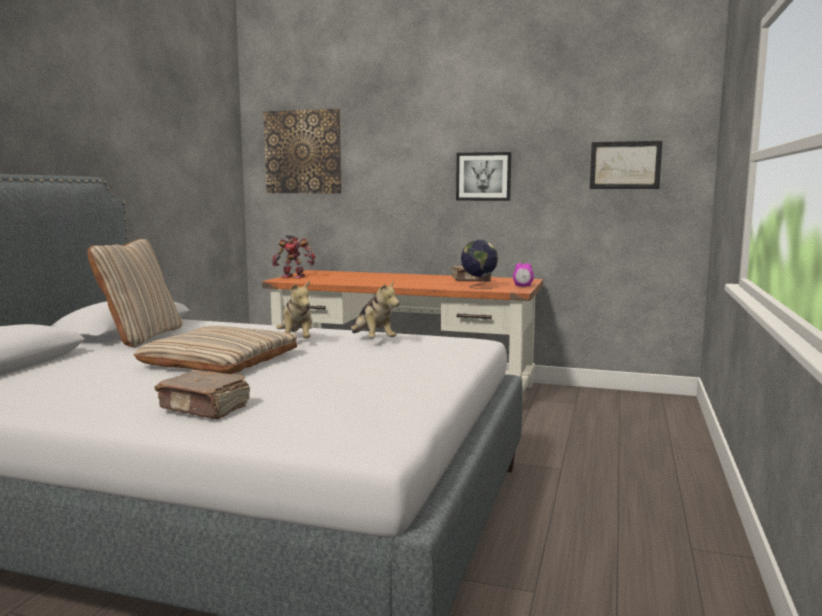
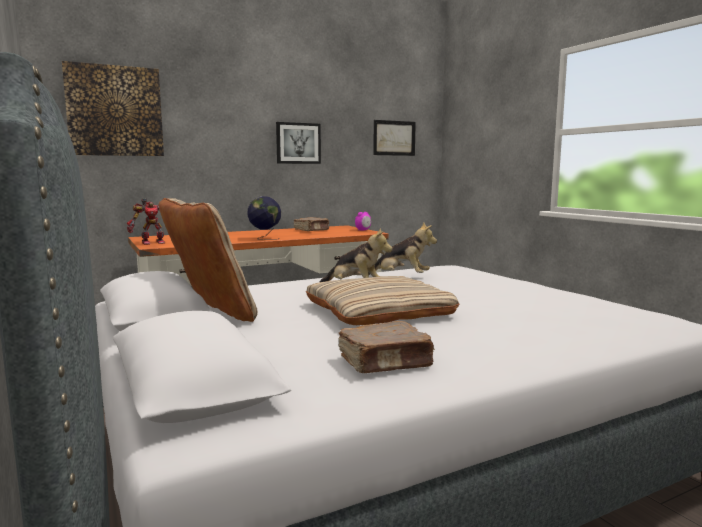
camera: 45 degrees left, 0 degrees up
brown book [154,370,250,419] -> brown book moved to [338,321,435,373]
globe [461,240,498,289] -> globe moved to [247,196,281,240]

